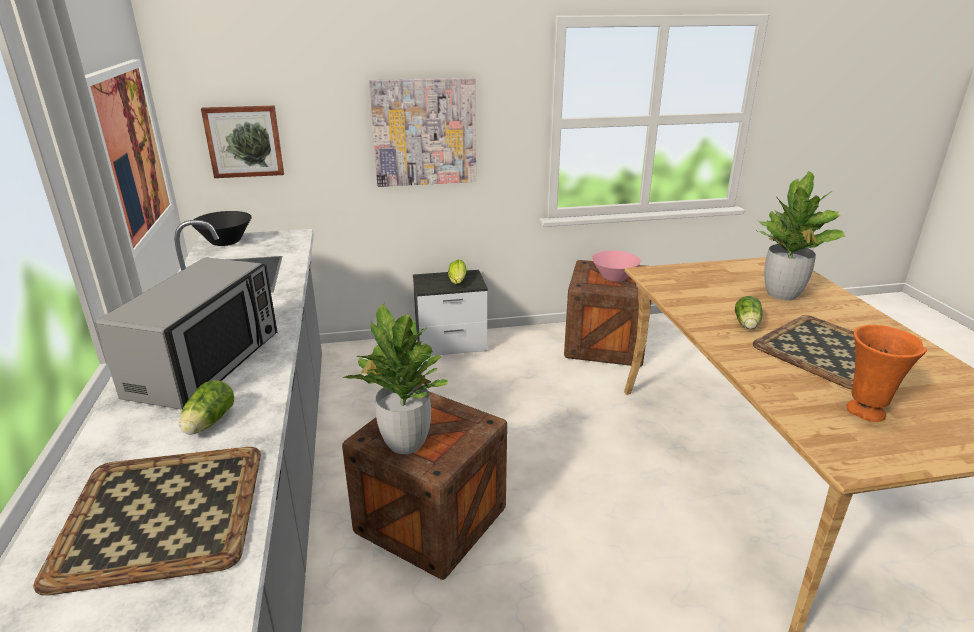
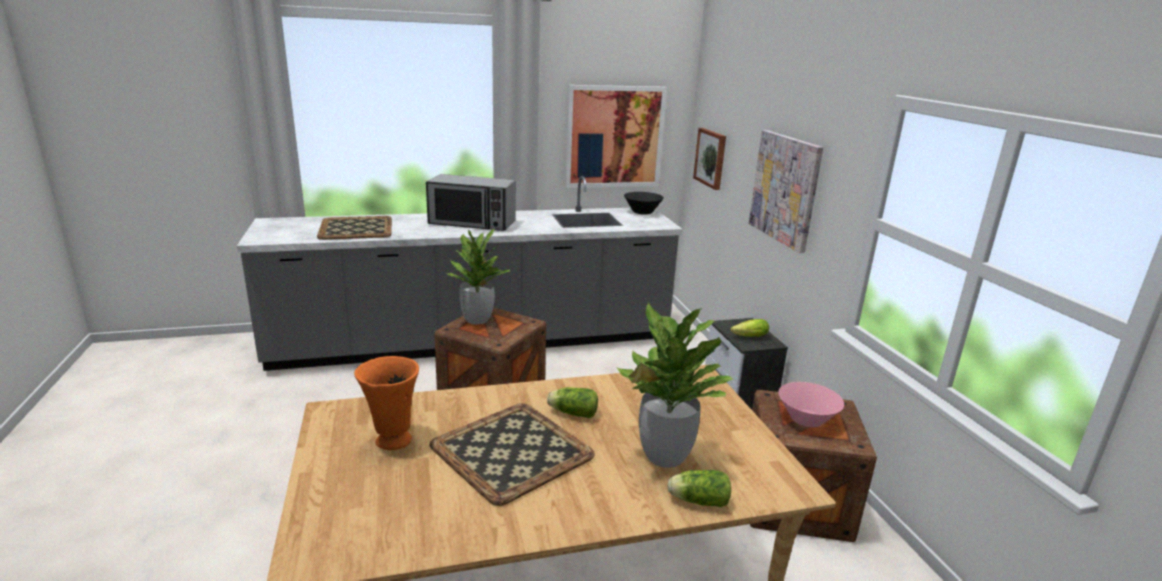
camera: 85 degrees right, 5 degrees down
lettuce [180,380,234,435] -> lettuce moved to [667,470,731,507]

